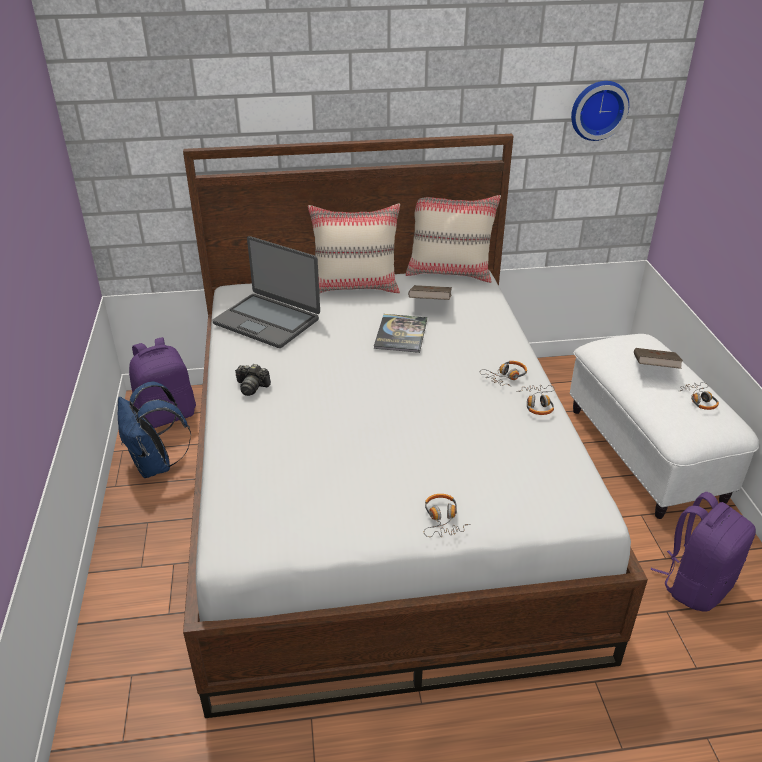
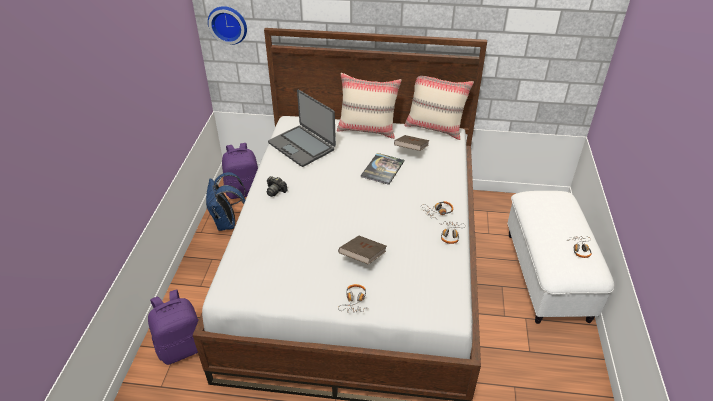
camera: 15 degrees right, 5 degrees up
wall clock [571,81,629,141] -> wall clock moved to [208,6,247,45]
brown book [634,348,683,369] -> brown book moved to [338,236,387,265]
purple backpack [650,492,756,611] -> purple backpack moved to [148,289,199,365]

